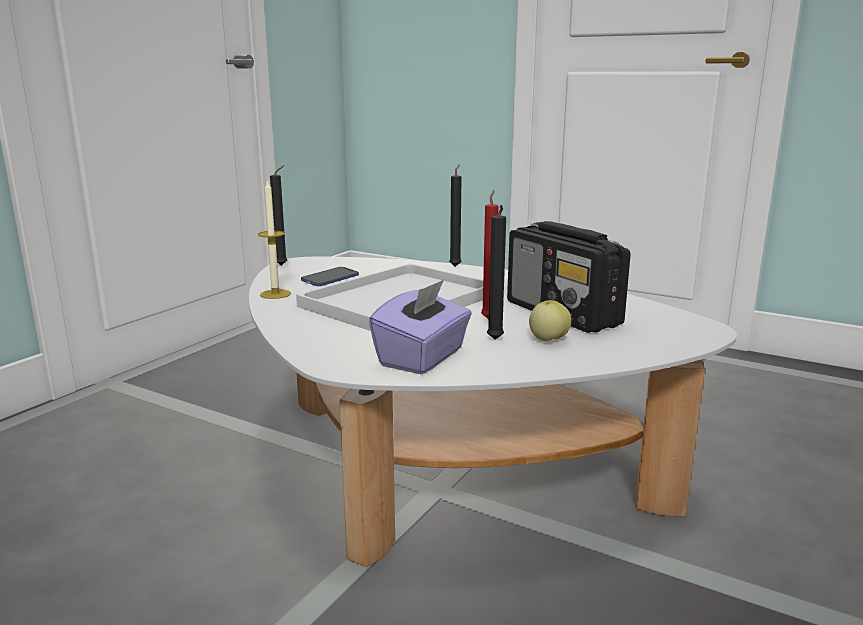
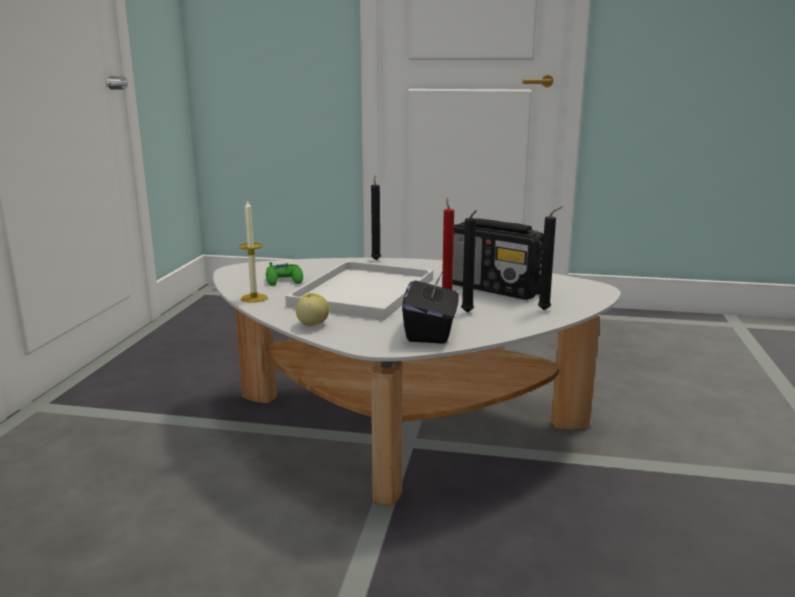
camera: 20 degrees left, 0 degrees up
black candle [270,165,287,266] -> black candle moved to [538,206,563,310]
phone [301,267,359,286] -> green game controller [266,262,303,286]
purple tissue box [369,279,472,375] -> black tissue box [402,271,459,344]
apple [529,300,571,341] -> apple moved to [296,293,329,326]

